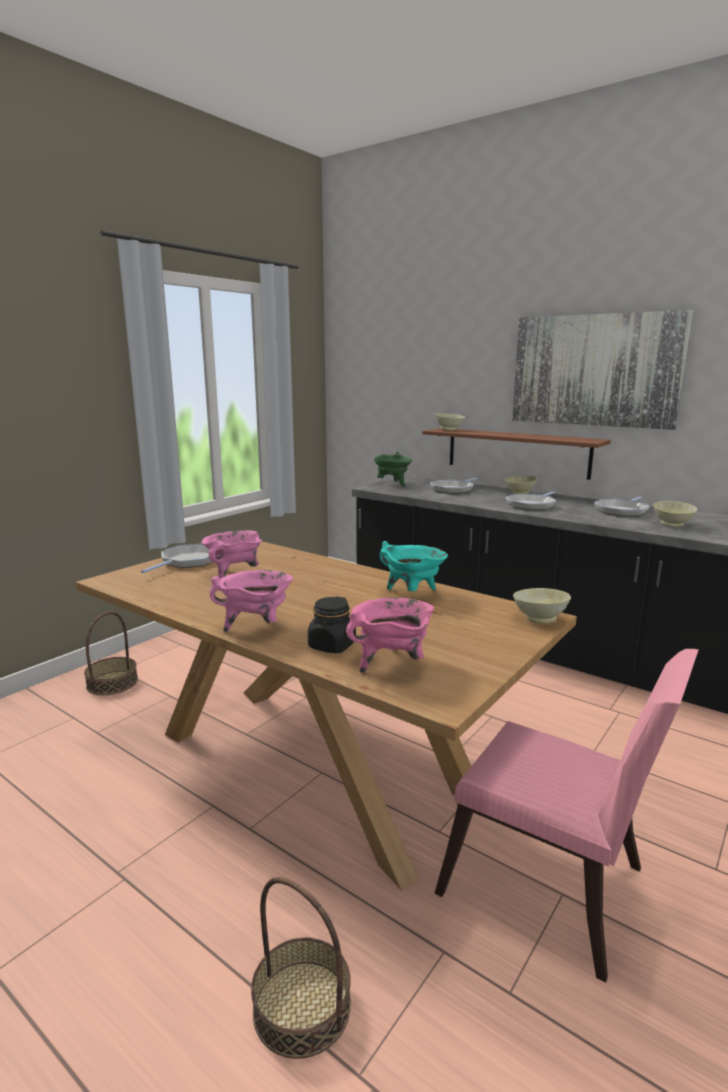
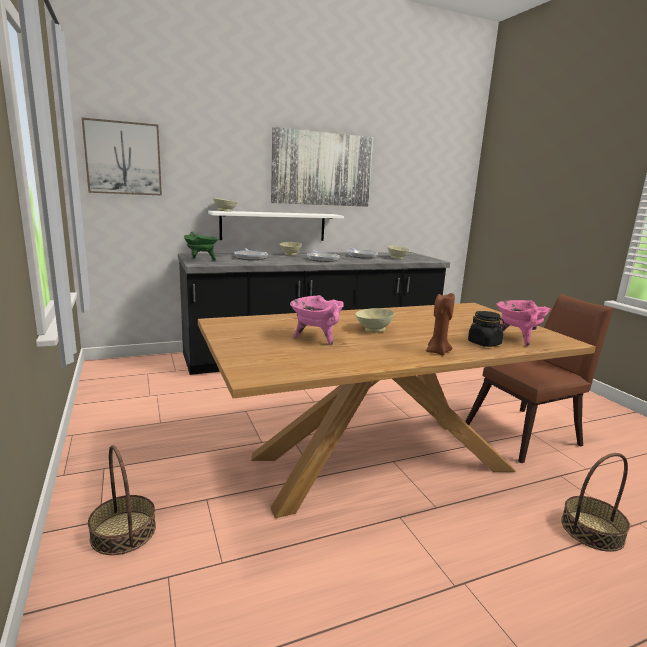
camera: 60 degrees left, 0 degrees up
frying pan [141,544,212,573] -> none
pink cooking pot [210,570,293,632] -> brown candle [426,293,455,355]
turquoise cooking pot [380,541,448,591] -> none
brown shelf [422,428,611,480] -> white shelf [208,211,344,241]
pink chair [435,649,698,982] -> brown chair [465,294,614,463]
beige bowl [513,588,571,624] -> beige bowl moved to [355,308,395,333]
none -> picture [82,118,162,195]

